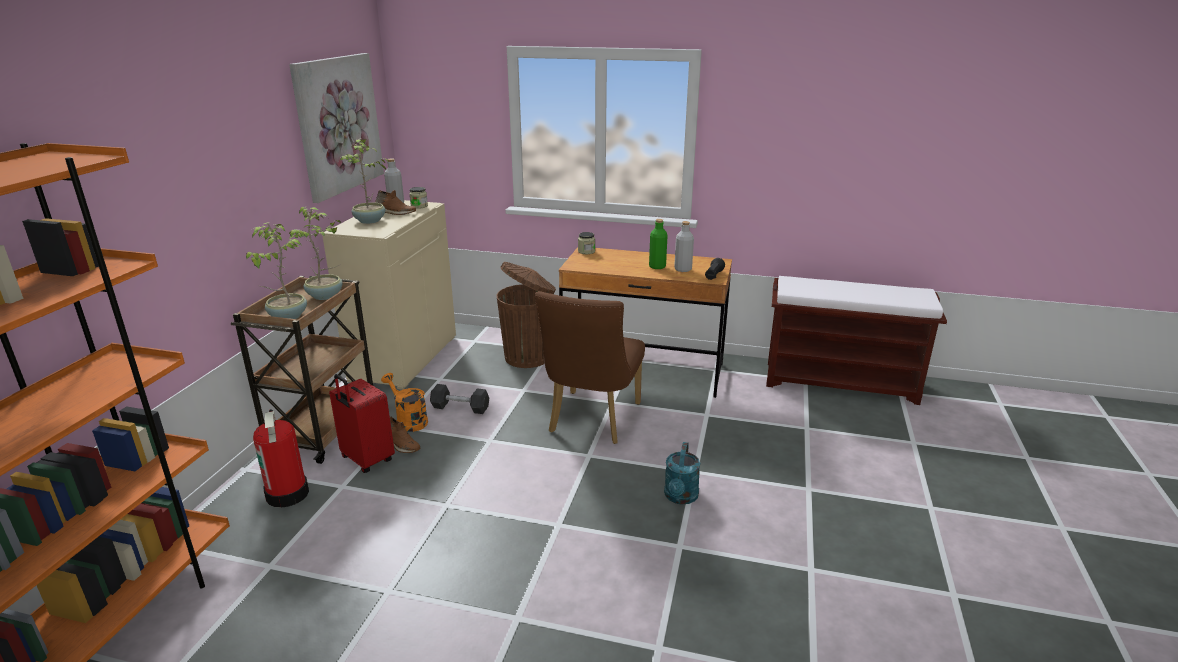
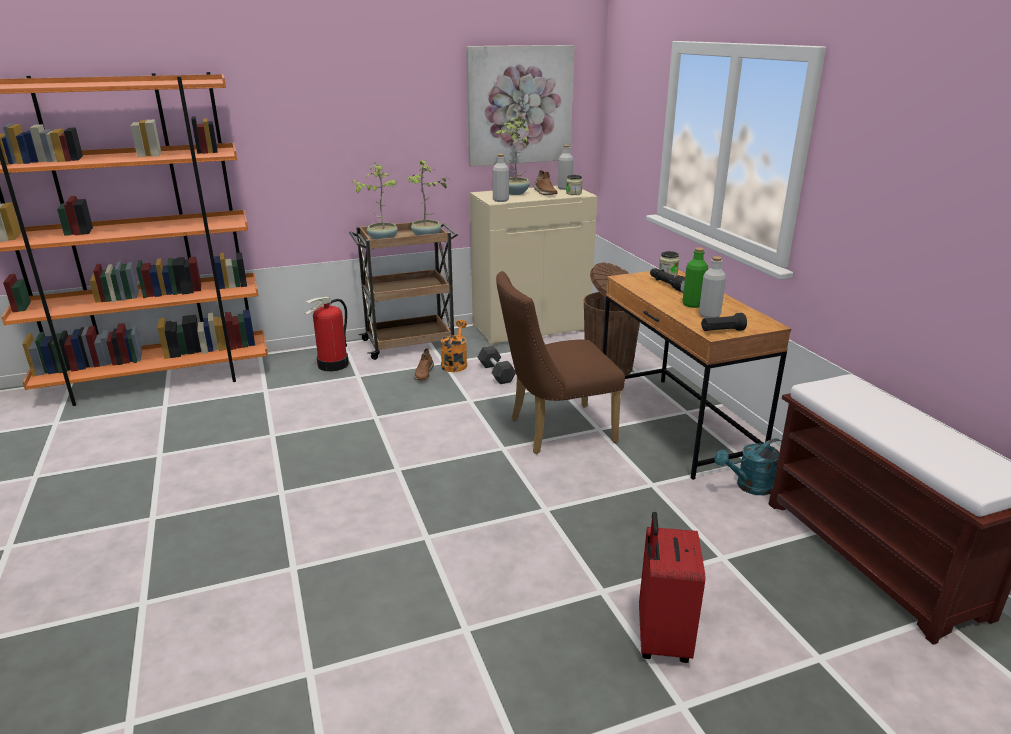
camera: 55 degrees right, 0 degrees up
red suitcase [329,374,395,473] -> red suitcase moved to [639,512,705,663]
turquoise watering can [664,442,700,505] -> turquoise watering can moved to [714,438,782,495]
none -> grey bottle [493,154,509,202]
none -> black flashlight [650,268,685,293]

